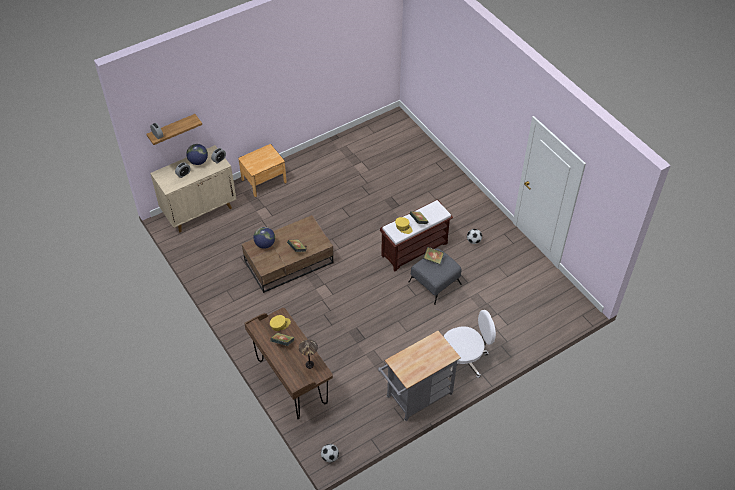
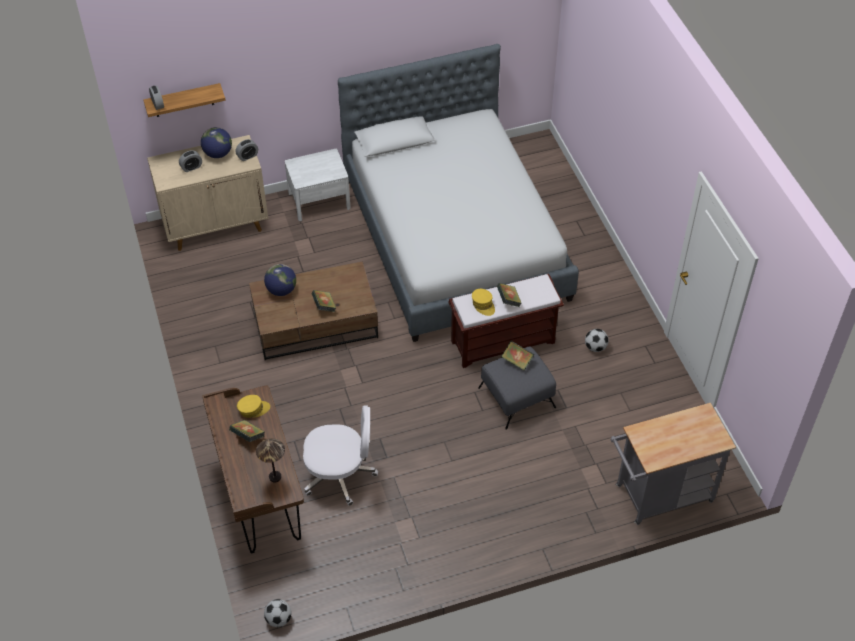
camera: 15 degrees right, 0 degrees up
brown nightstand [238,144,287,197] -> white nightstand [285,149,351,221]
grey cart [378,331,461,421] -> grey cart moved to [611,403,736,525]
white office chair [444,310,496,378] -> white office chair moved to [303,405,378,506]
none -> bed [338,44,579,342]

